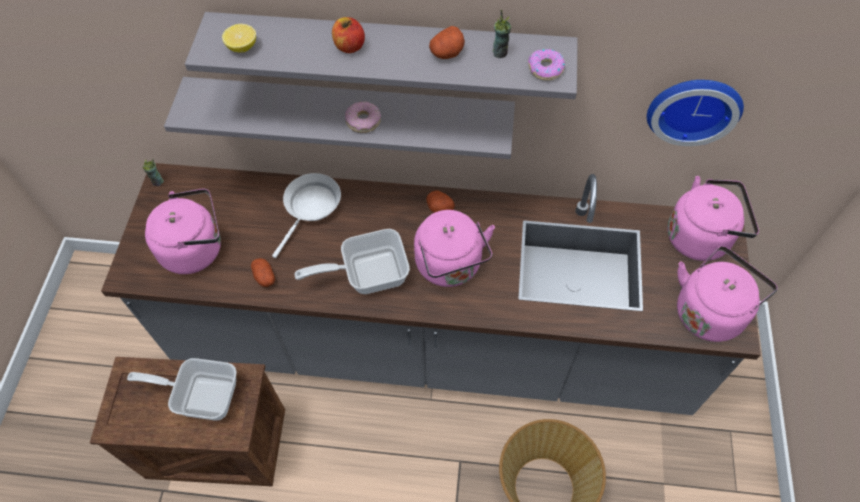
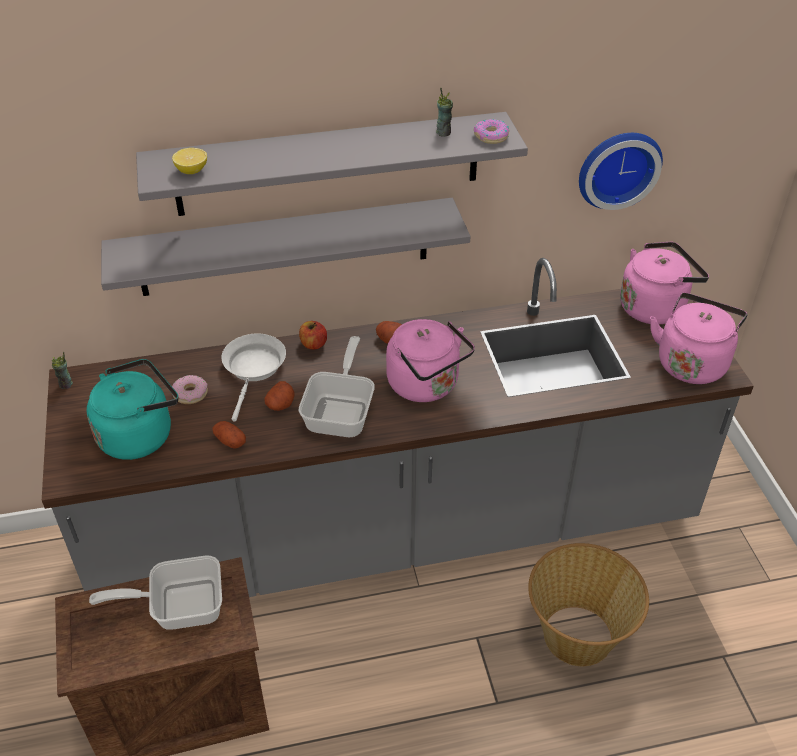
camera: 20 degrees left, 15 degrees down
pink kettle [145,188,221,274] -> turquoise kettle [87,359,178,460]
frying pan [294,229,410,294] -> frying pan turned 135 degrees clockwise [298,336,375,437]
apple [332,17,365,53] -> apple moved to [299,321,327,349]
donut [345,101,381,133] -> donut moved to [172,375,208,404]
potato [429,26,465,59] -> potato moved to [264,381,295,411]

